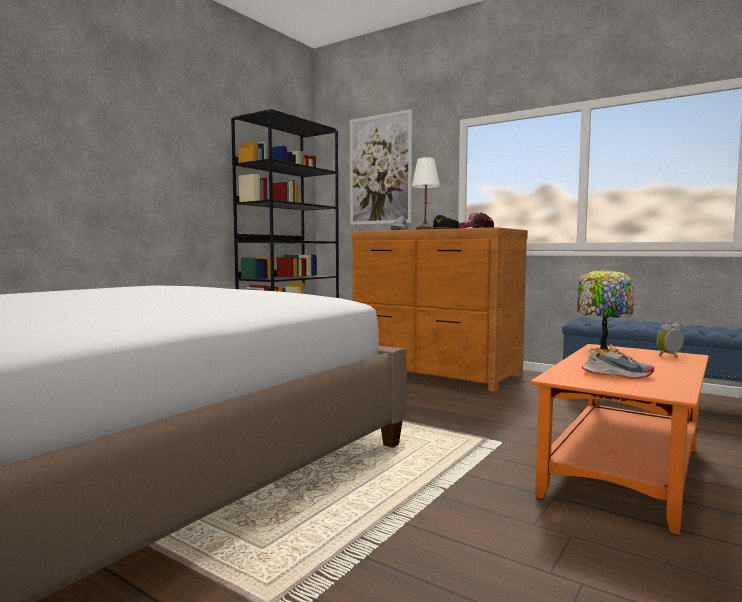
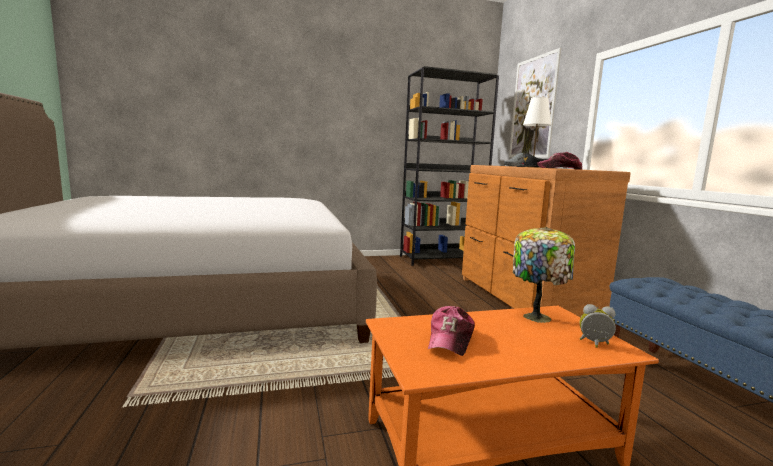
camera: 40 degrees right, 5 degrees up
shoe [582,344,654,379] -> cap [428,306,475,356]

